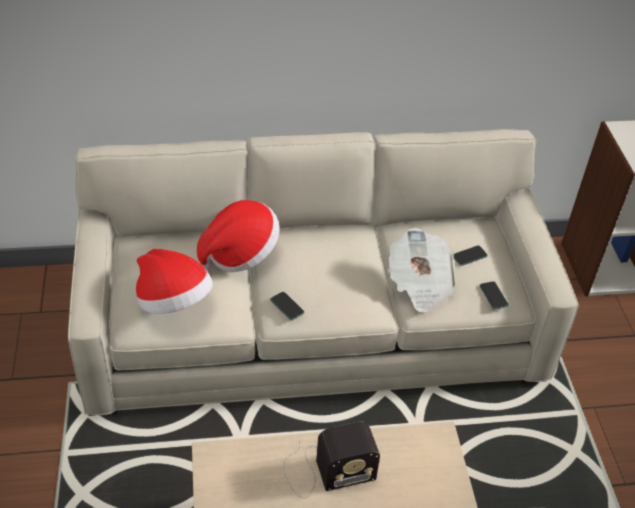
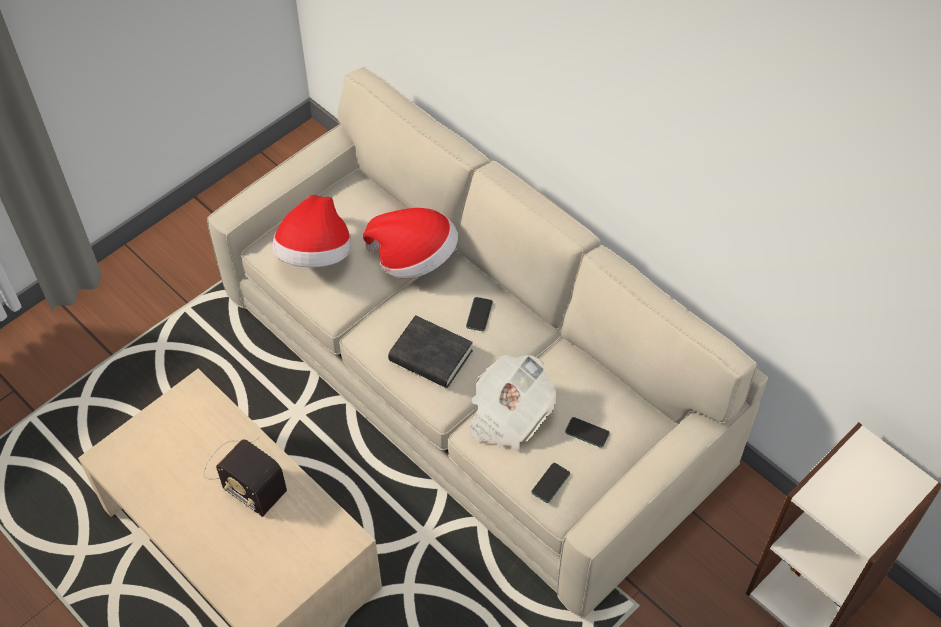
camera: 55 degrees right, 10 degrees up
phone [270,292,304,320] -> phone moved to [466,297,493,331]
none -> black book [388,315,473,388]

